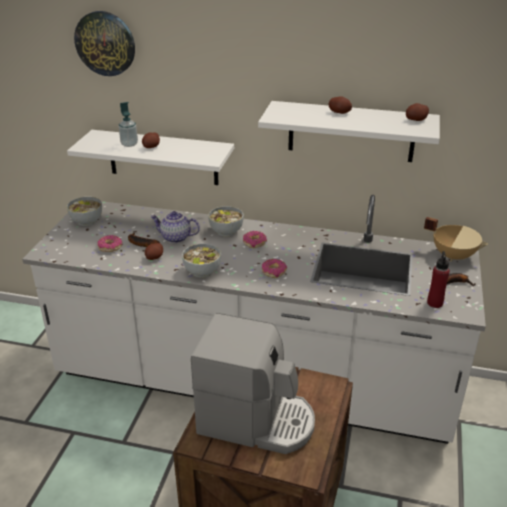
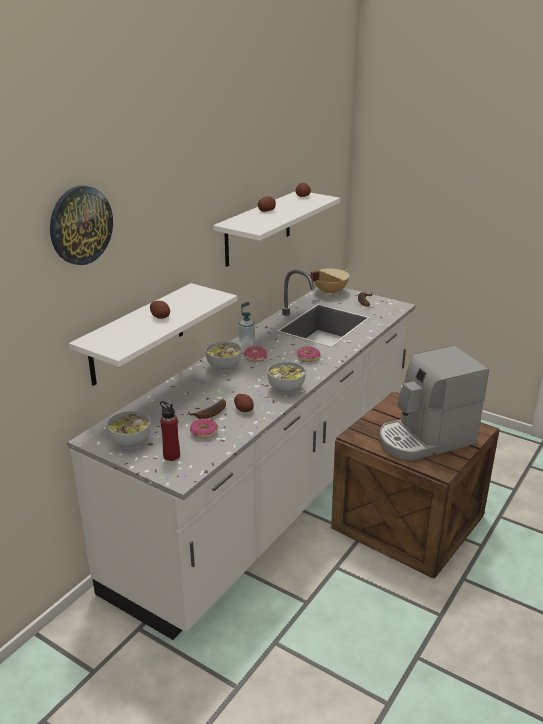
camera: 70 degrees left, 5 degrees down
soap dispenser [119,102,138,147] -> soap dispenser moved to [238,302,255,344]
teapot [150,211,200,243] -> none
coffee machine [191,313,315,454] -> coffee machine turned 150 degrees counterclockwise [380,345,489,461]
red bottle [427,251,450,308] -> red bottle moved to [160,401,180,461]

